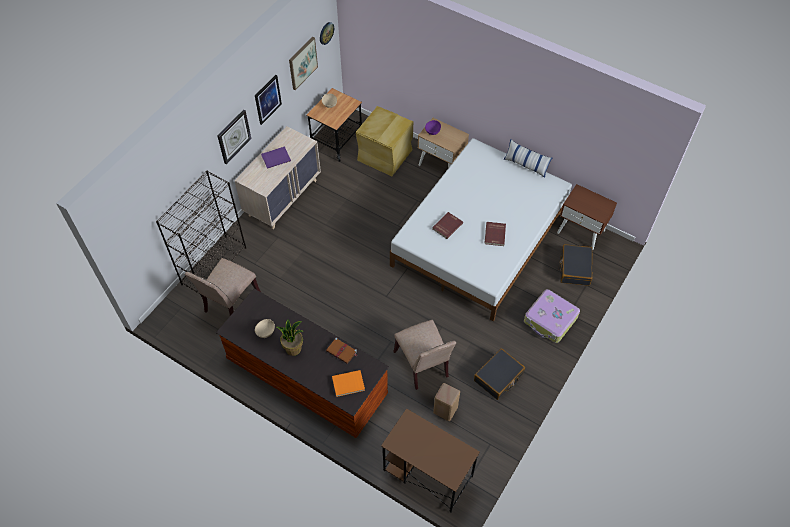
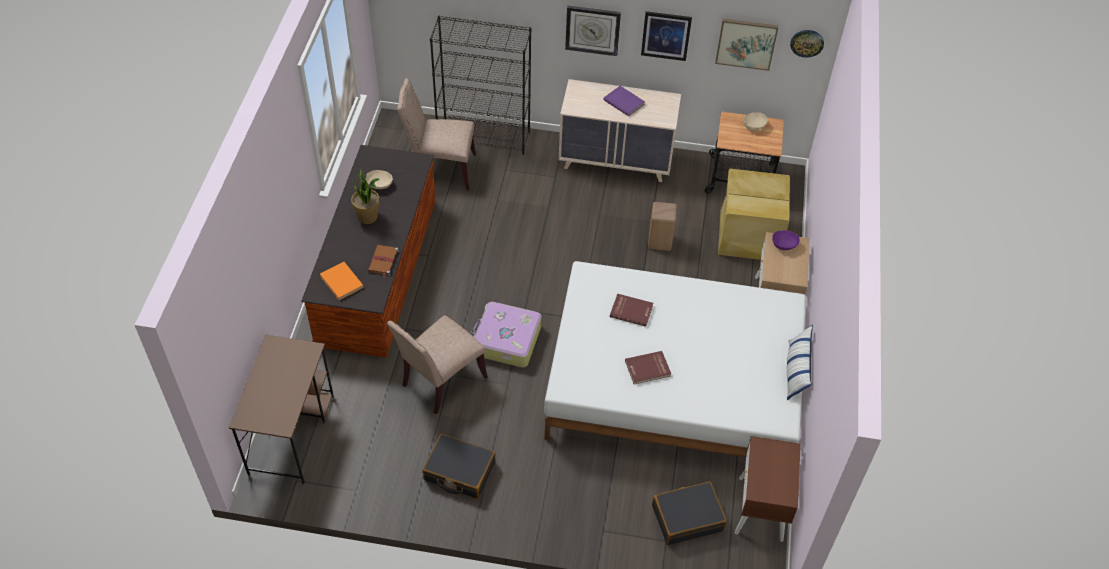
camera: 65 degrees right, 5 degrees down
beige stool [433,383,460,421] -> beige stool moved to [648,202,677,251]
suitcase [524,289,580,343] -> suitcase moved to [471,302,541,367]

